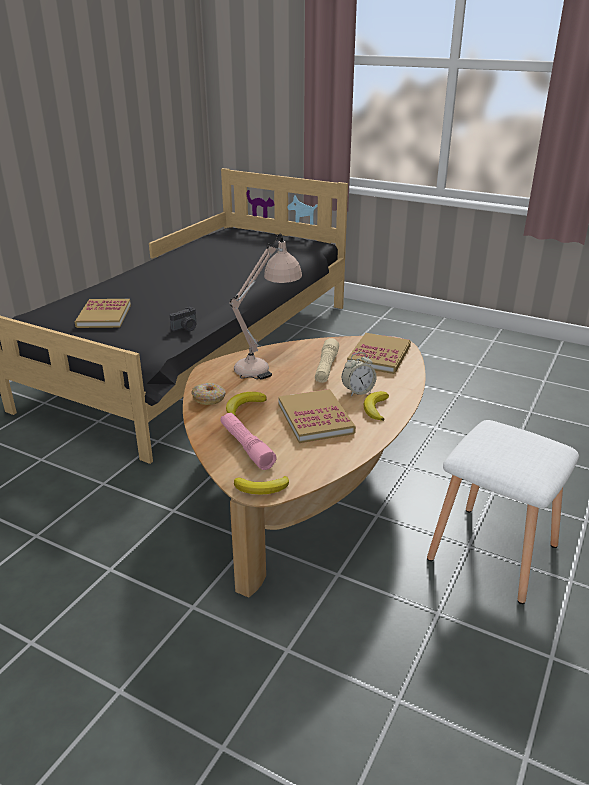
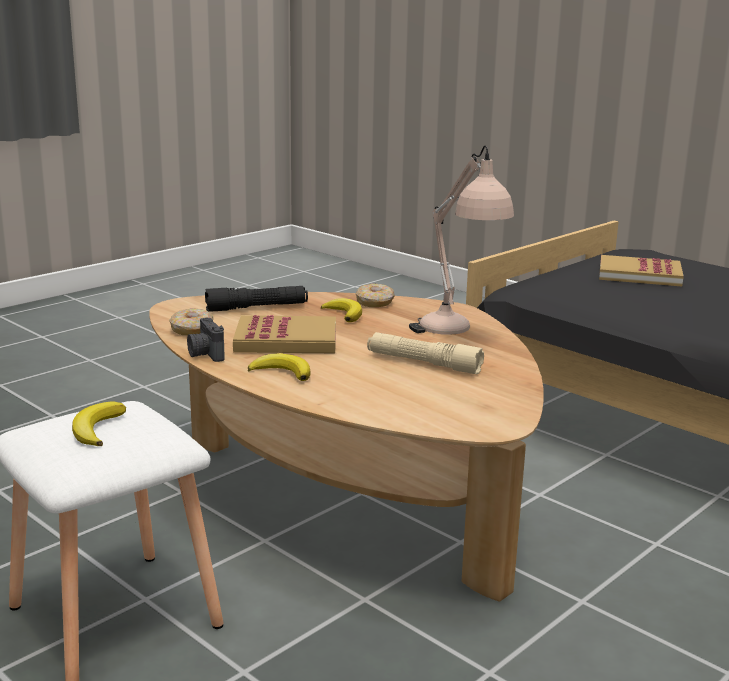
camera: 105 degrees right, 10 degrees down
camera [170,307,197,331] -> camera moved to [187,318,225,362]
pink flashlight [220,413,276,470] -> black flashlight [205,286,308,312]
banana [234,476,289,494] -> banana moved to [72,402,126,446]
alarm clock [342,352,377,396] -> none
book [347,333,411,374] -> none
none -> donut [169,308,214,335]

